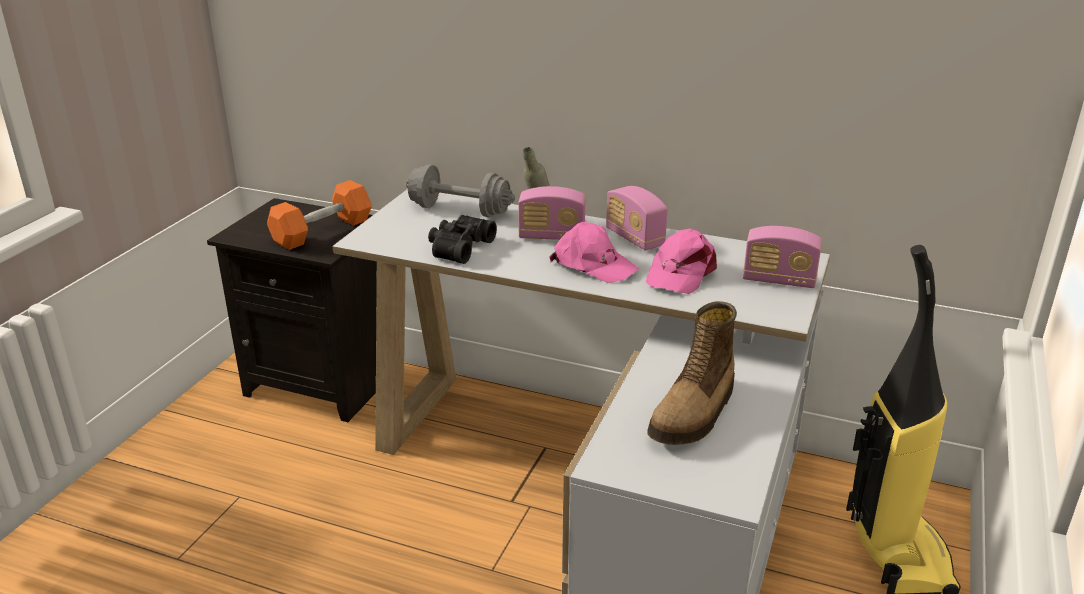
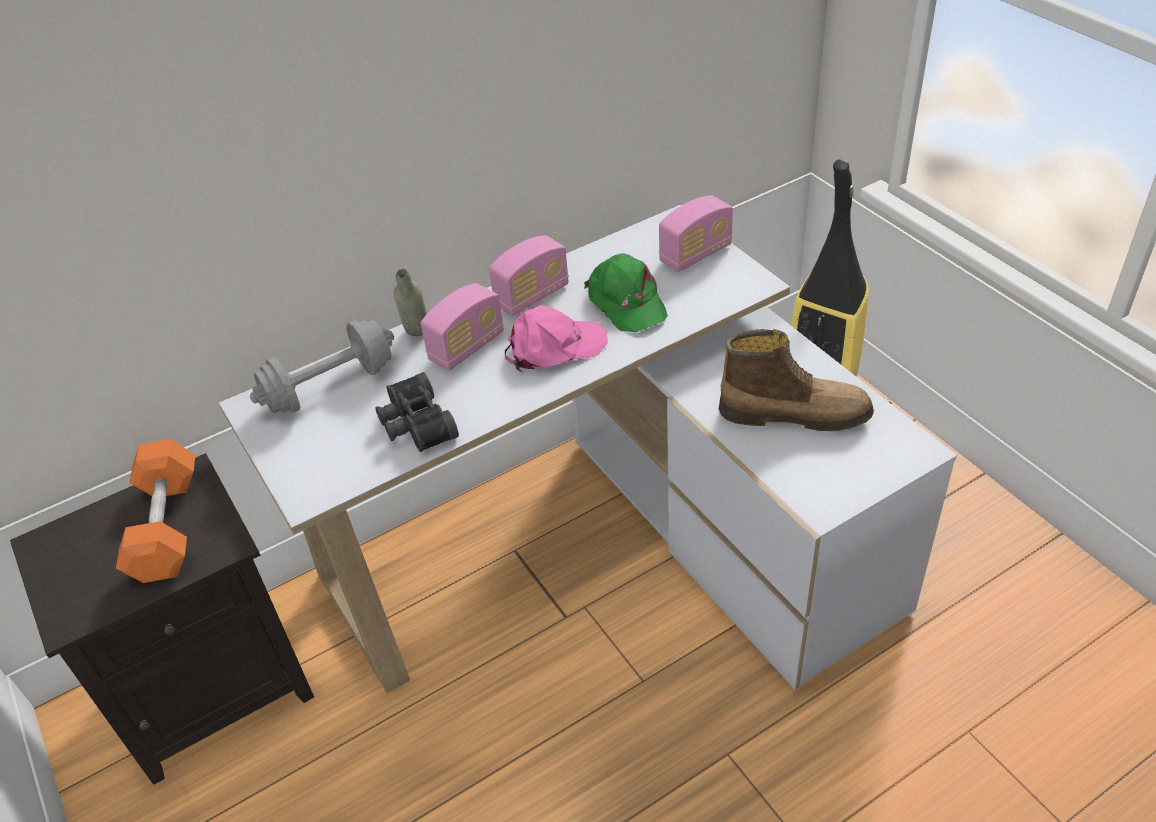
camera: 50 degrees left, 15 degrees up
radio [606,186,668,250] -> radio turned 45 degrees counterclockwise [489,235,569,316]
pink cap [646,229,717,294] -> green cap [584,253,668,332]
boot [647,301,737,445] -> boot turned 60 degrees counterclockwise [719,329,874,431]

